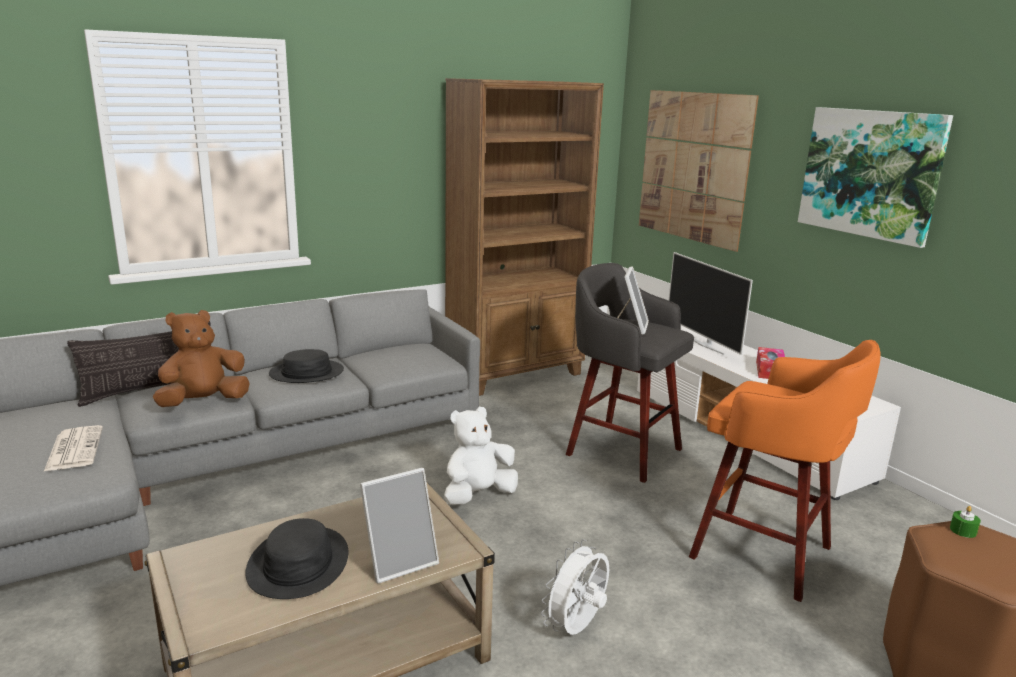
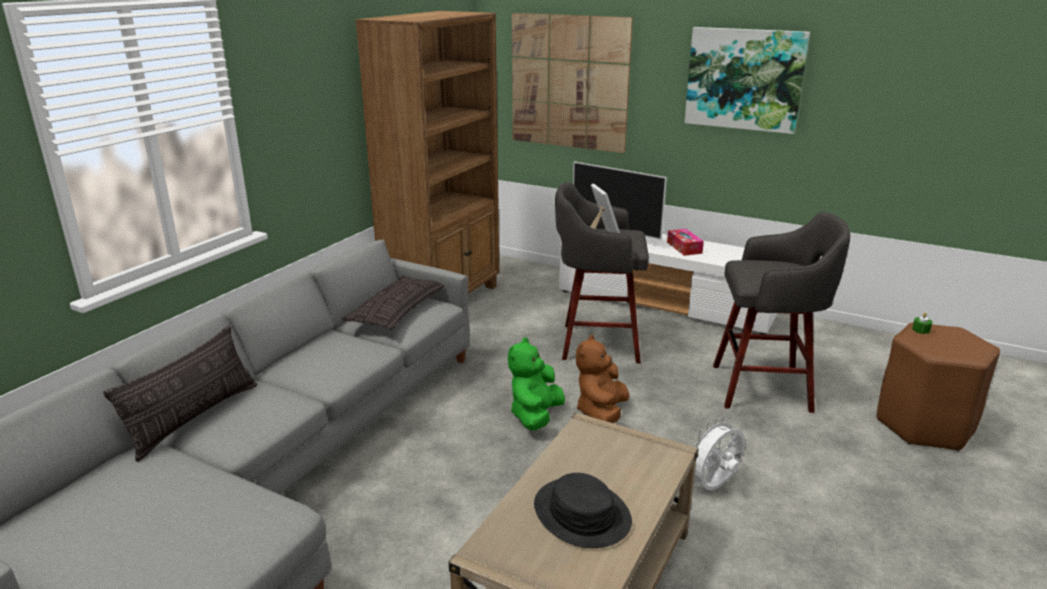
camera: 30 degrees left, 5 degrees up
newspaper [44,425,103,471] -> none
brown plush toy [153,310,250,407] -> brown plush toy moved to [576,334,629,423]
black hat [269,349,344,383] -> none
picture frame [360,468,439,584] -> none
white plush toy [444,407,518,505] -> green plush toy [508,337,565,431]
white fan [541,539,609,635] -> white fan turned 45 degrees clockwise [692,417,745,490]
orange stool [689,340,881,602] -> grey stool [713,212,850,413]
none -> pillow [342,275,444,330]

